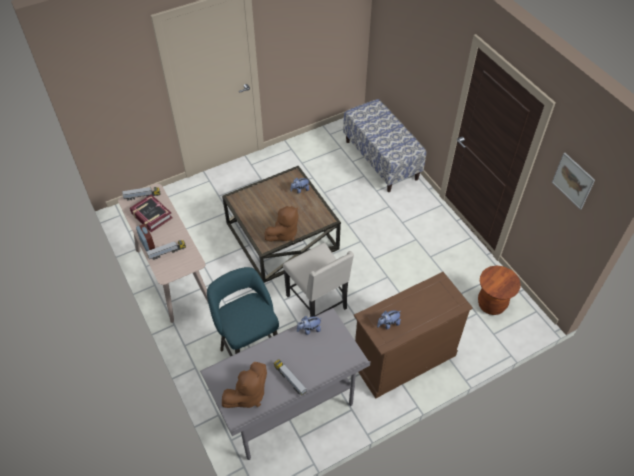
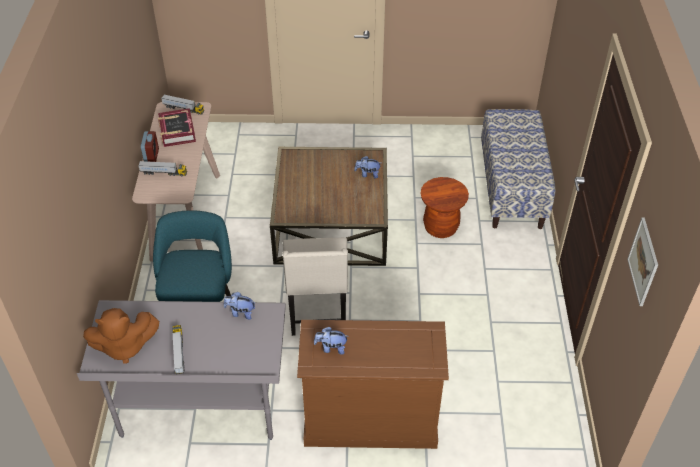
camera: 30 degrees right, 5 degrees down
brown plush toy [265,206,299,242] -> none
brown stool [478,266,521,315] -> brown stool moved to [420,177,469,238]

